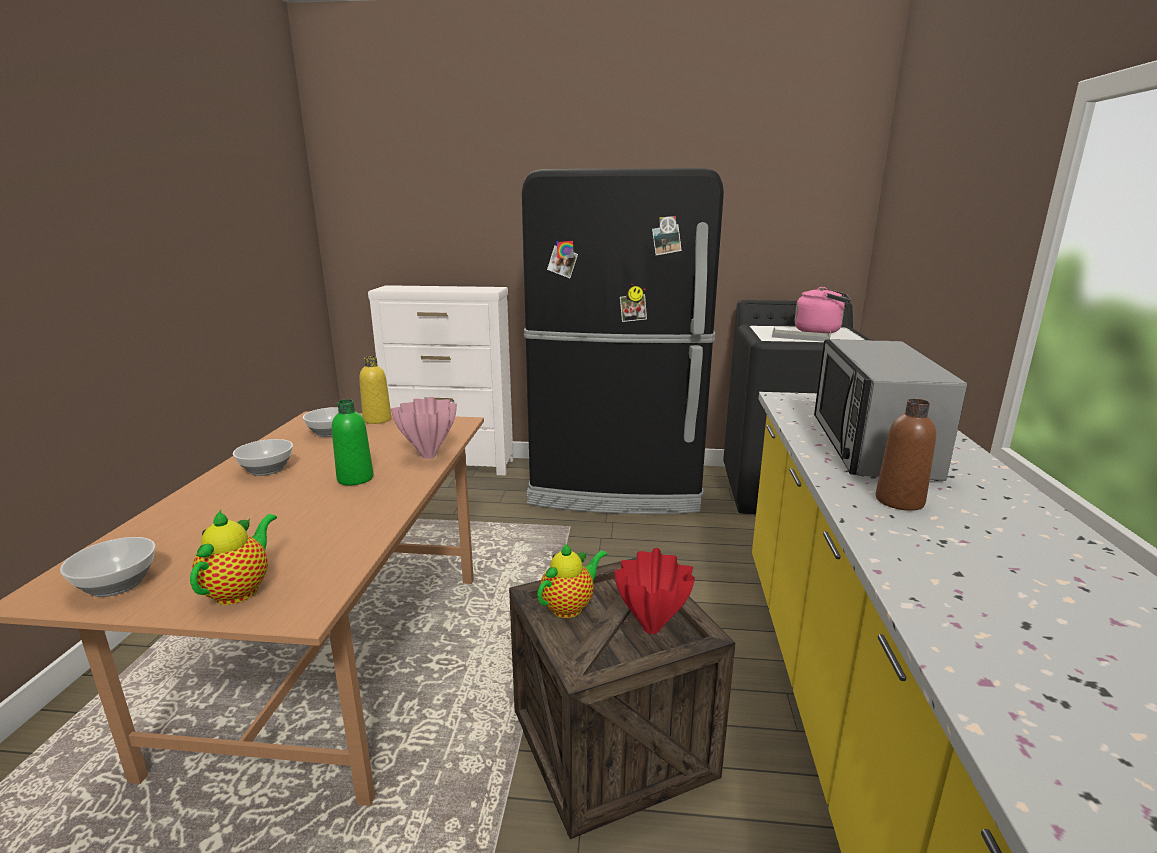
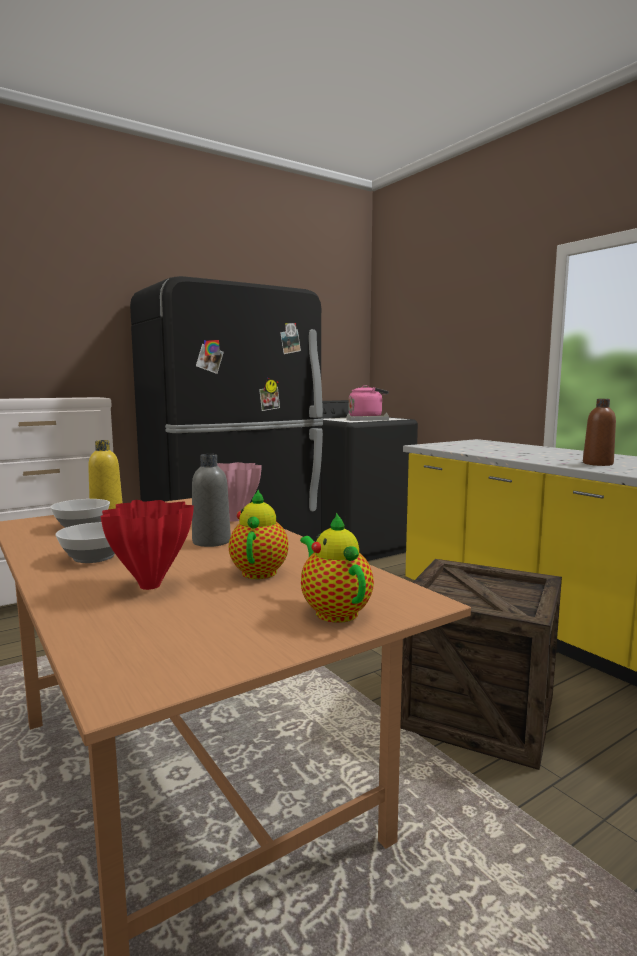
camera: 40 degrees left, 10 degrees down
bowl [60,537,155,597] -> none
green bottle [332,400,373,485] -> grey bottle [192,454,231,547]
teapot [537,543,608,618] -> teapot moved to [229,489,288,579]
red vase [614,548,695,634] -> red vase moved to [101,500,194,590]
microwave [814,339,967,481] -> none

